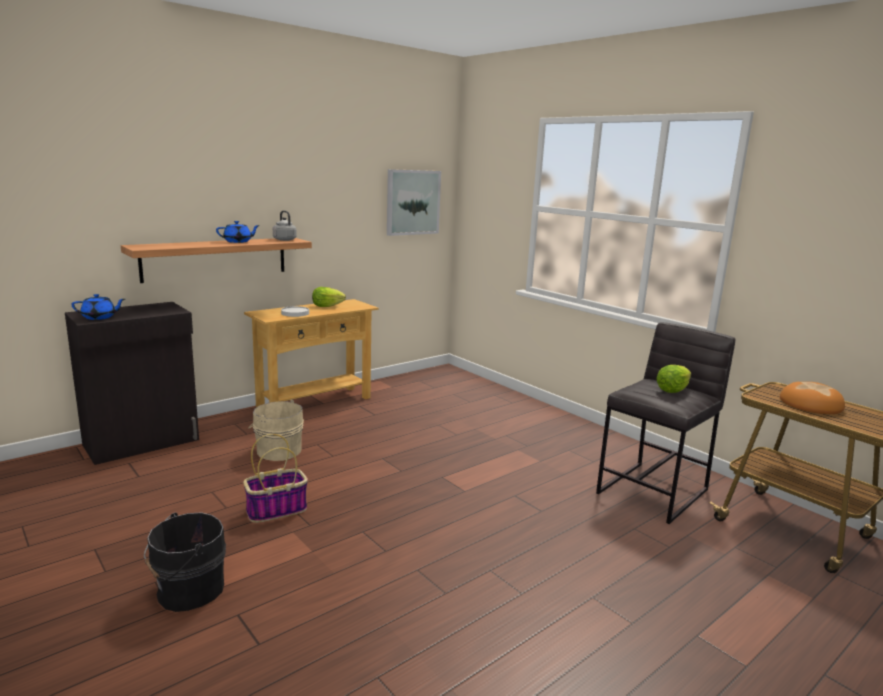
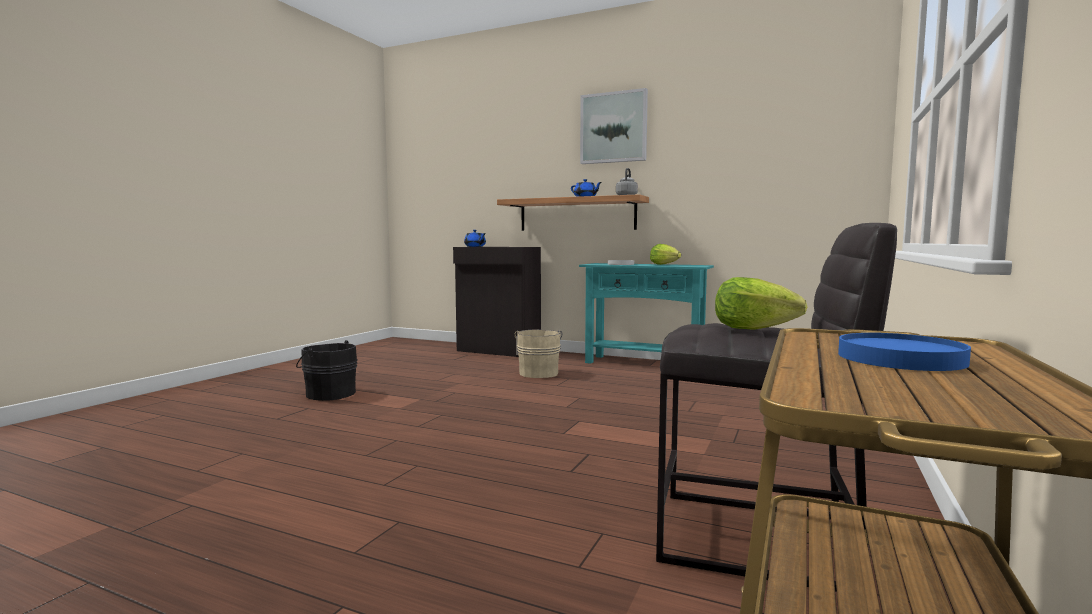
camera: 65 degrees right, 10 degrees down
basket [243,434,308,523] -> none
beige console table [244,299,379,407] -> turquoise console table [579,263,714,364]
picture [387,169,441,236] -> picture moved to [580,88,648,164]
bread [780,382,845,414] -> blue plate [838,333,971,371]

